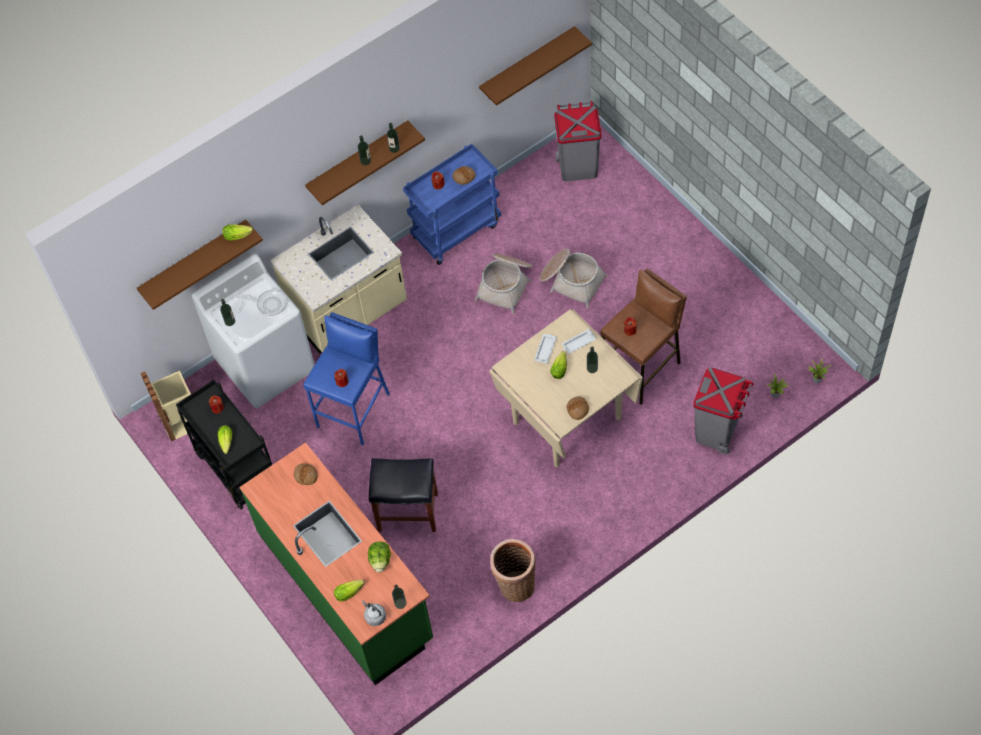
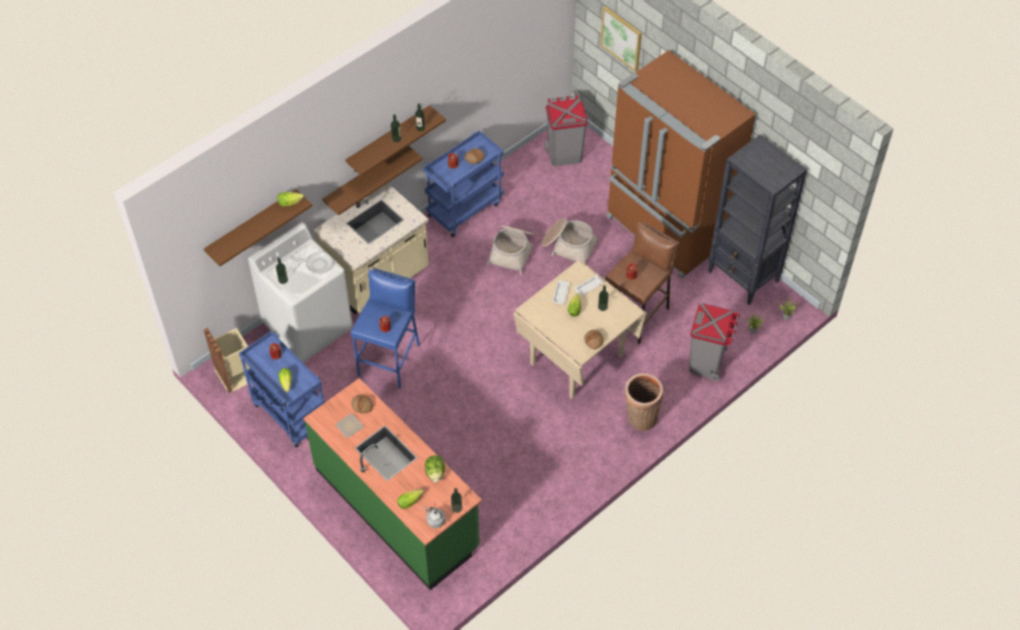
camera: 10 degrees left, 5 degrees down
black cart [176,380,272,510] -> blue cart [239,331,325,448]
black stool [369,458,438,532] -> none
brown shelf [479,26,592,106] -> brown shelf moved to [322,146,423,215]
basket [490,539,536,602] -> basket moved to [625,373,663,431]
none -> plate [335,413,364,438]
none -> picture [600,6,642,72]
none -> brown fridge [606,50,756,279]
none -> black bookcase [708,134,807,305]

